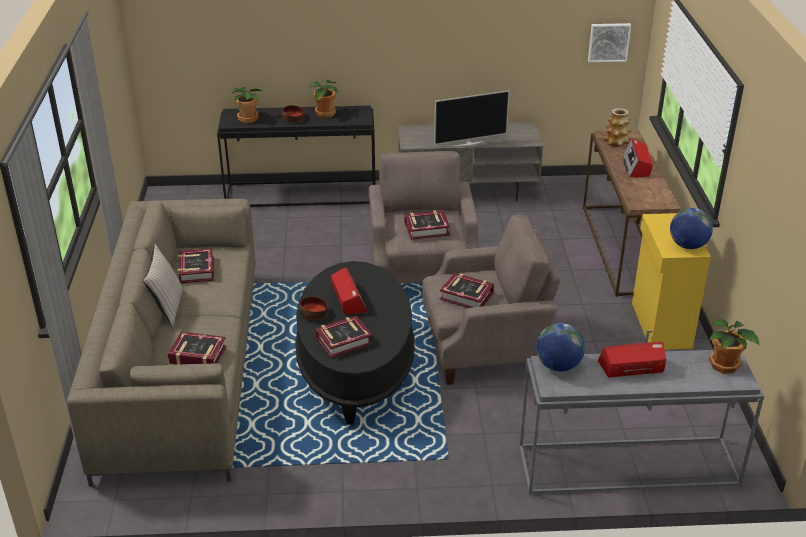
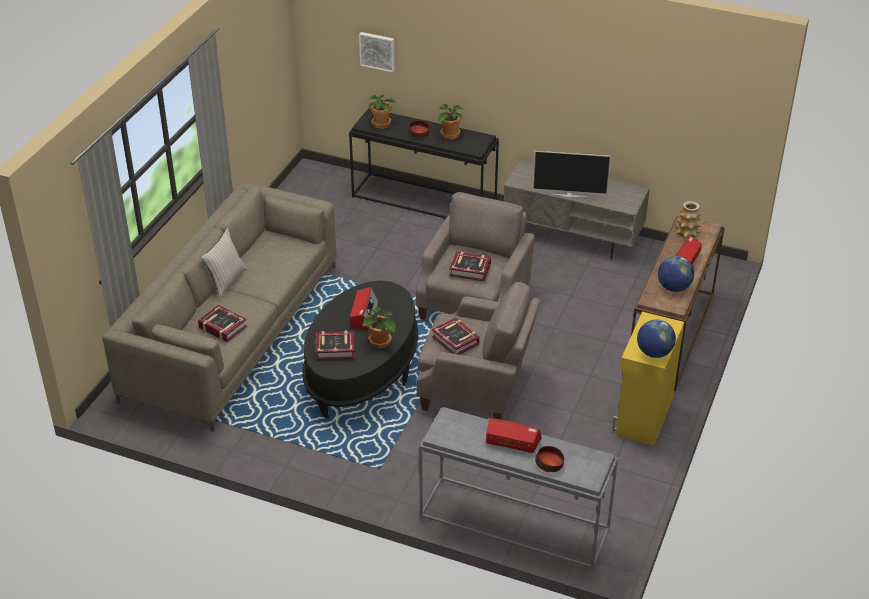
camera: 25 degrees right, 5 degrees up
book [178,248,214,283] -> none
bowl [299,297,328,320] -> bowl moved to [535,446,564,472]
globe [536,323,585,371] -> globe moved to [658,256,694,292]
picture [588,23,631,62] -> picture moved to [359,32,395,73]
potted plant [709,319,760,373] -> potted plant moved to [362,307,395,349]

